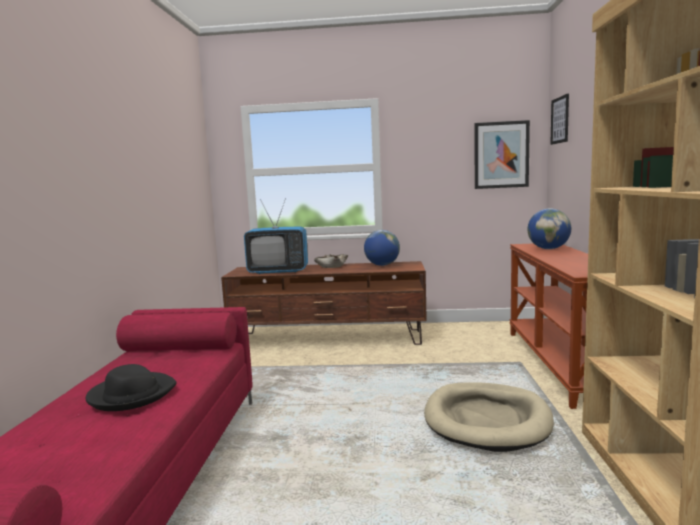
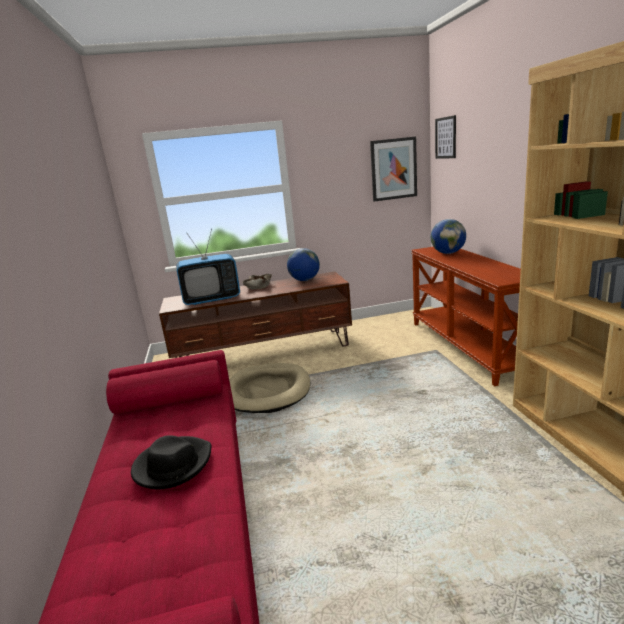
camera: 15 degrees left, 10 degrees up
beige dog bed [424,382,554,452] -> beige dog bed moved to [229,363,310,413]

